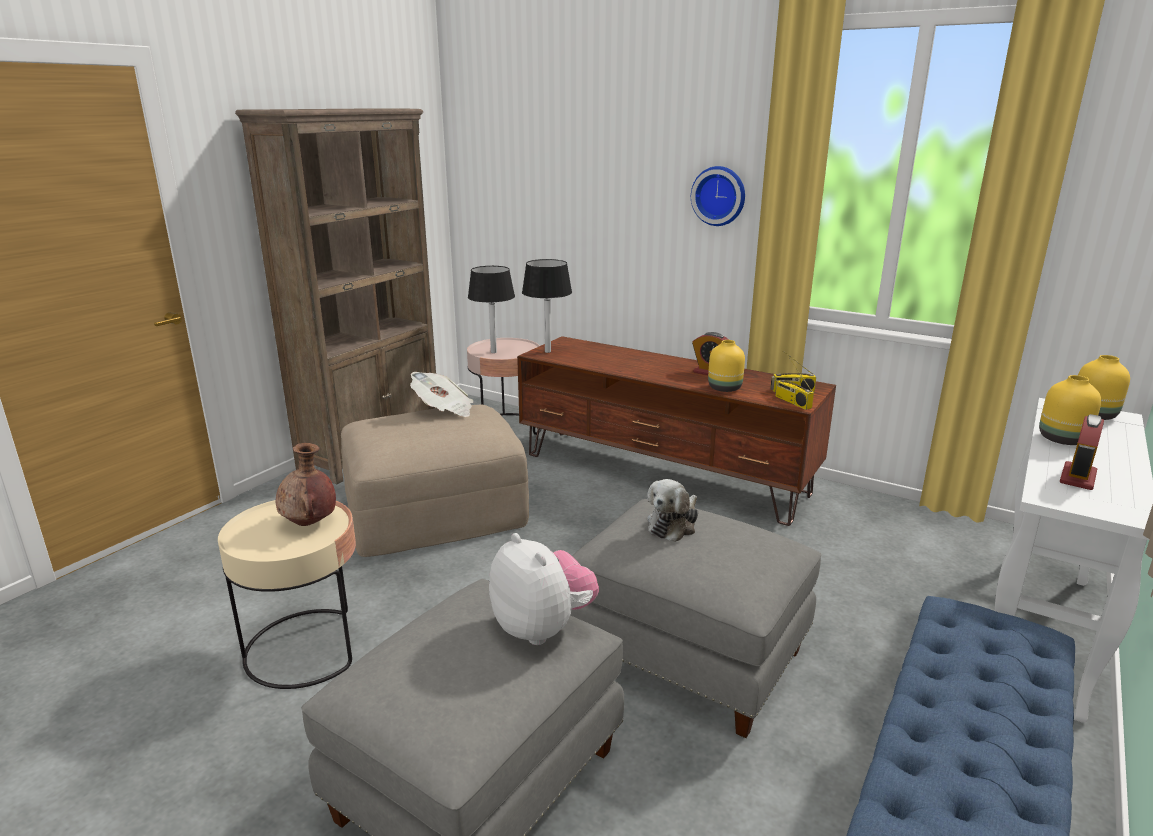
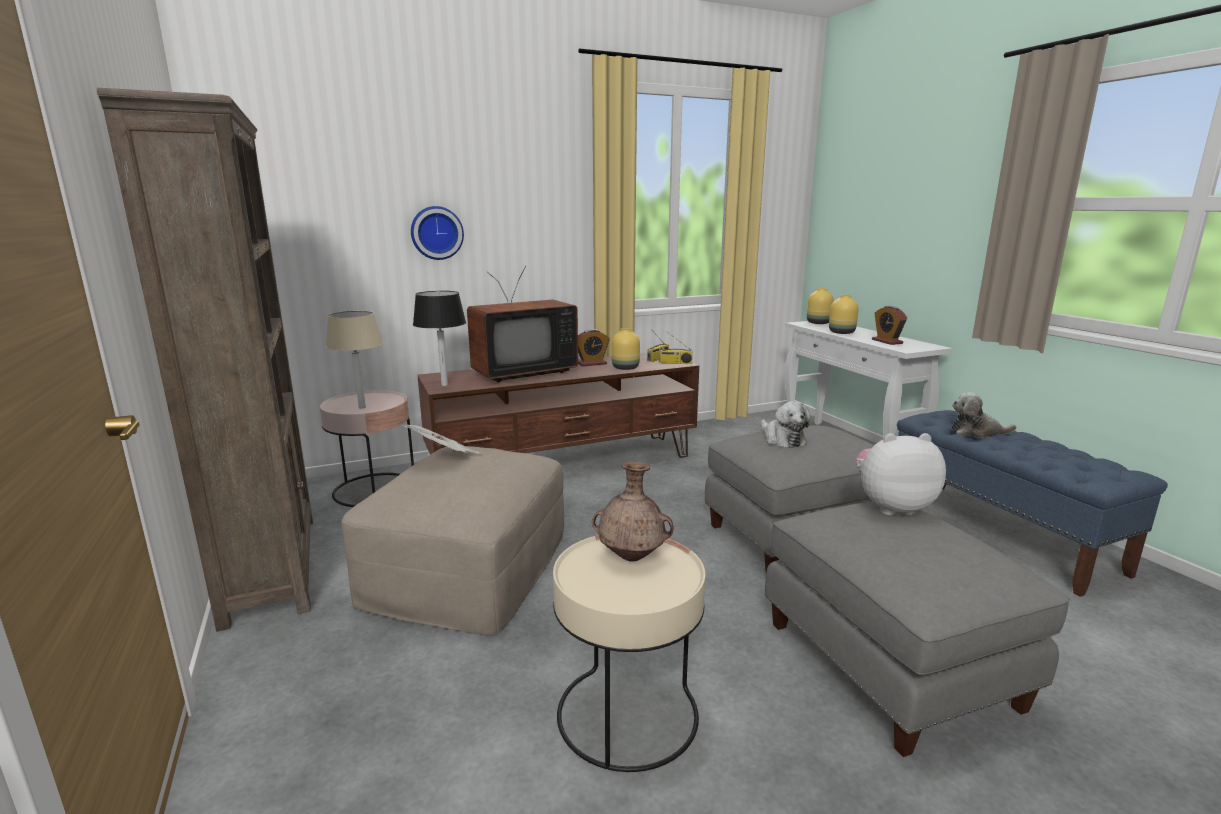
camera: 55 degrees left, 5 degrees down
black table lamp [468,266,515,353] -> beige table lamp [326,311,383,408]
wall clock [691,166,745,226] -> wall clock moved to [411,206,464,260]
none -> television [467,266,578,382]
none -> plush toy [951,392,1016,438]

